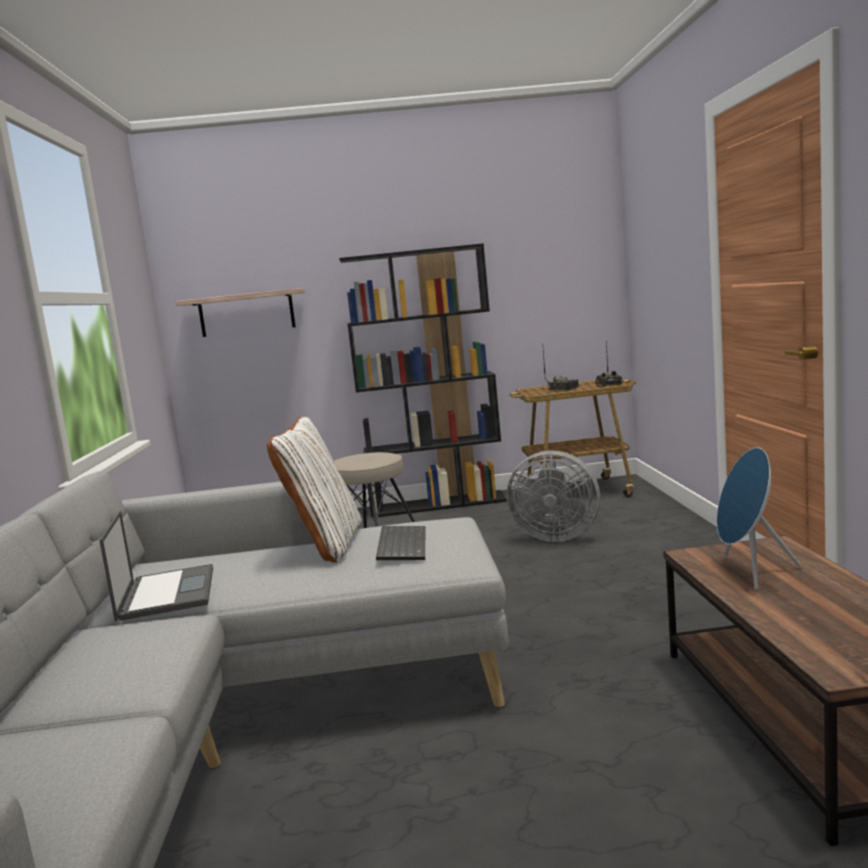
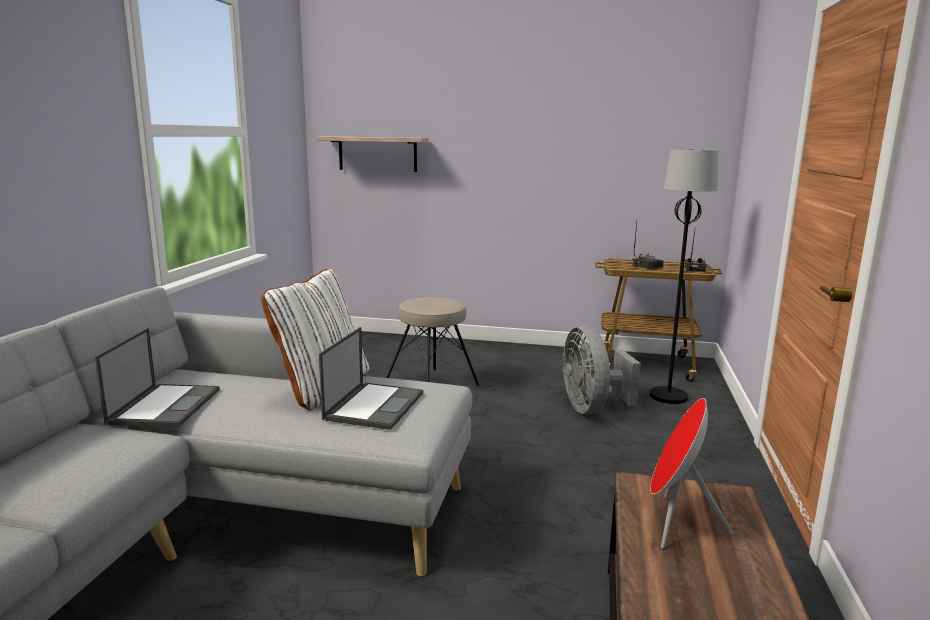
camera: 15 degrees right, 5 degrees up
black bookcase [339,243,507,518] -> none
keyboard [376,526,425,560] -> laptop [319,327,423,430]
grey fan [507,450,600,542] -> grey fan turned 45 degrees clockwise [562,326,641,414]
blue speaker [717,447,802,590] -> red speaker [650,398,733,549]
none -> black floor lamp [650,149,719,404]

